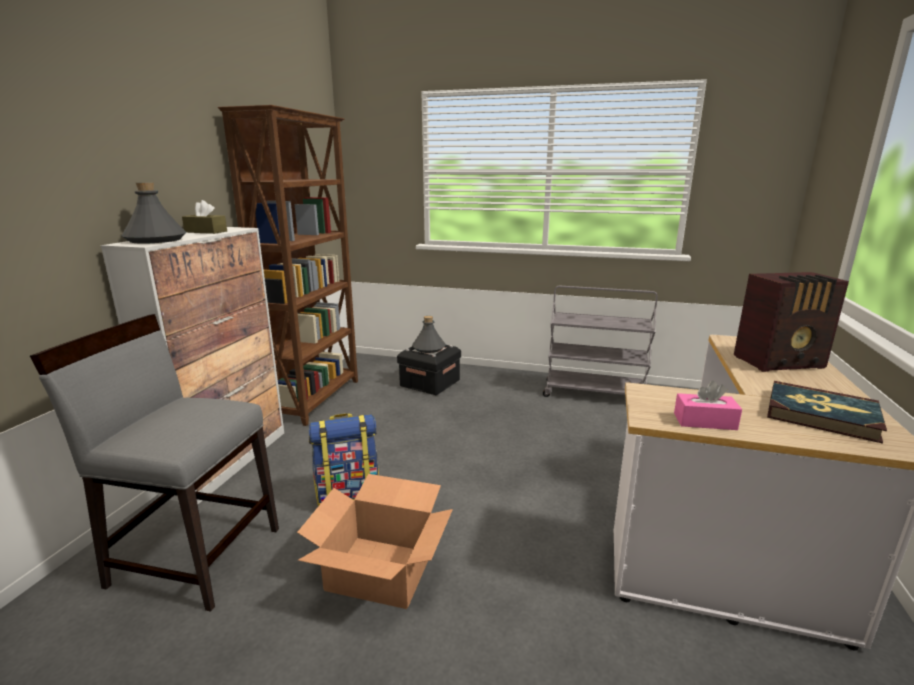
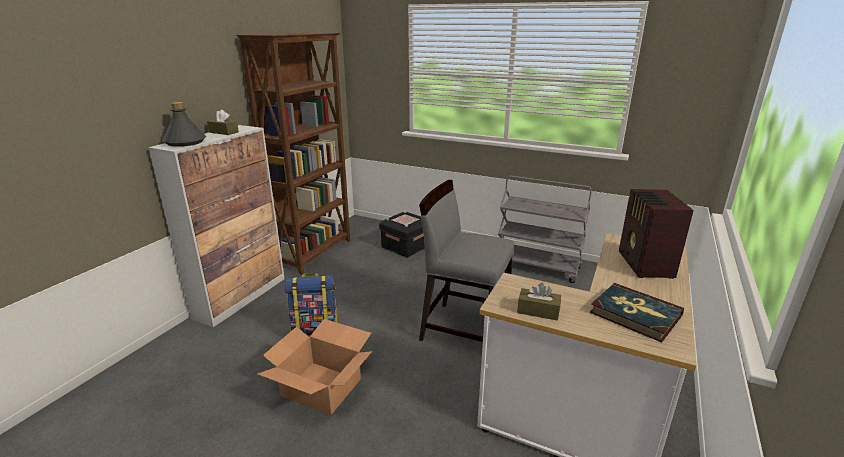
camera: 10 degrees right, 5 degrees up
grey chair [30,314,279,612] -> grey chair moved to [419,180,514,342]
grey bottle [412,316,446,353] -> none
pink tissue box [674,381,742,430] -> brown tissue box [517,283,561,320]
radio [734,272,849,372] -> radio turned 90 degrees clockwise [619,189,694,279]

